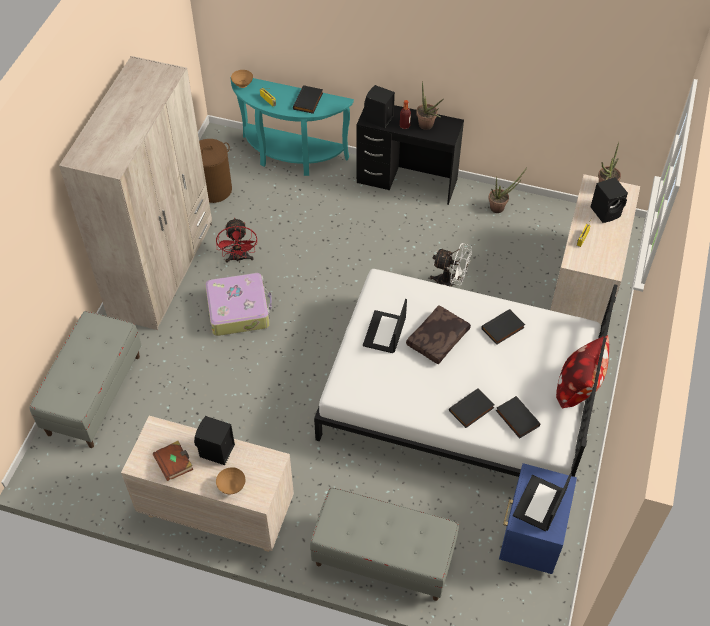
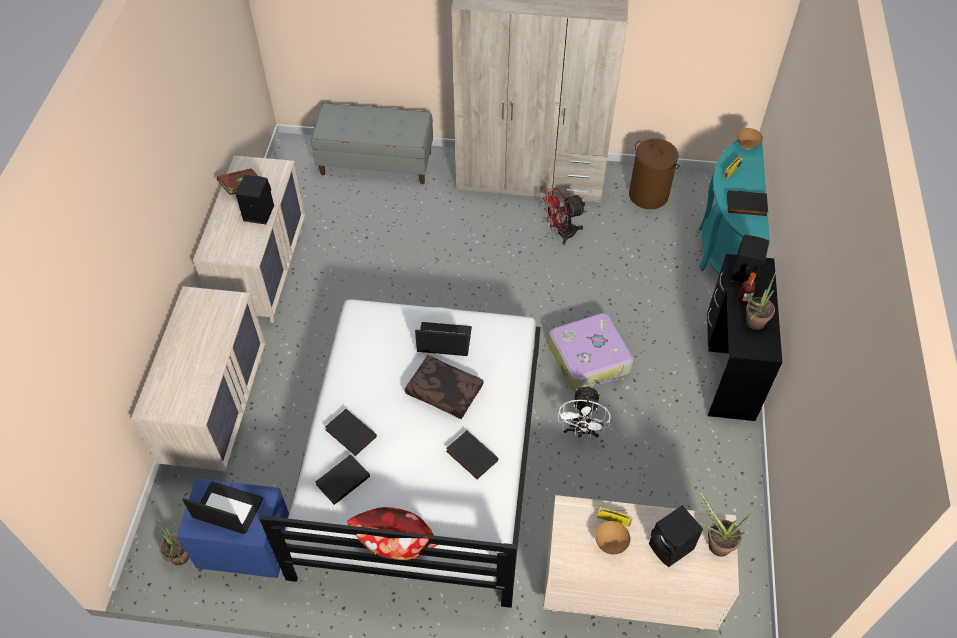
camera: 80 degrees right, 0 degrees up
suitcase [205,273,272,336] -> suitcase moved to [548,313,633,391]
brown bowl [216,467,246,494] -> brown bowl moved to [595,521,630,554]
grey bench [310,487,459,601] -> beige dresser [131,286,266,474]
potted plant [488,168,527,213] -> potted plant moved to [155,520,190,565]

